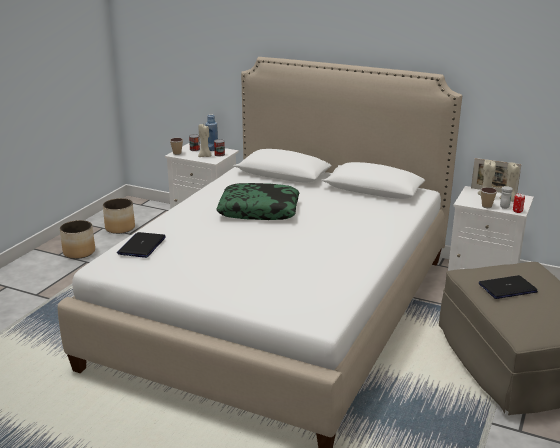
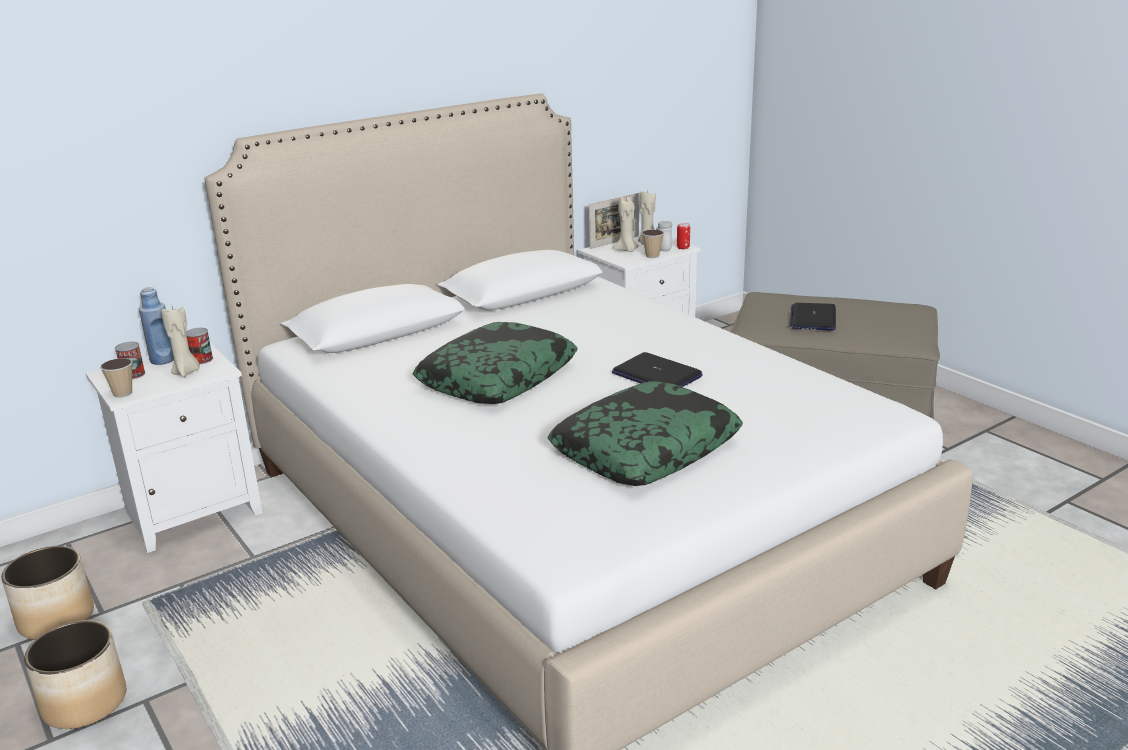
camera: 60 degrees left, 0 degrees up
laptop [117,232,166,258] -> laptop moved to [612,352,703,387]
none -> pillow [547,381,743,486]

